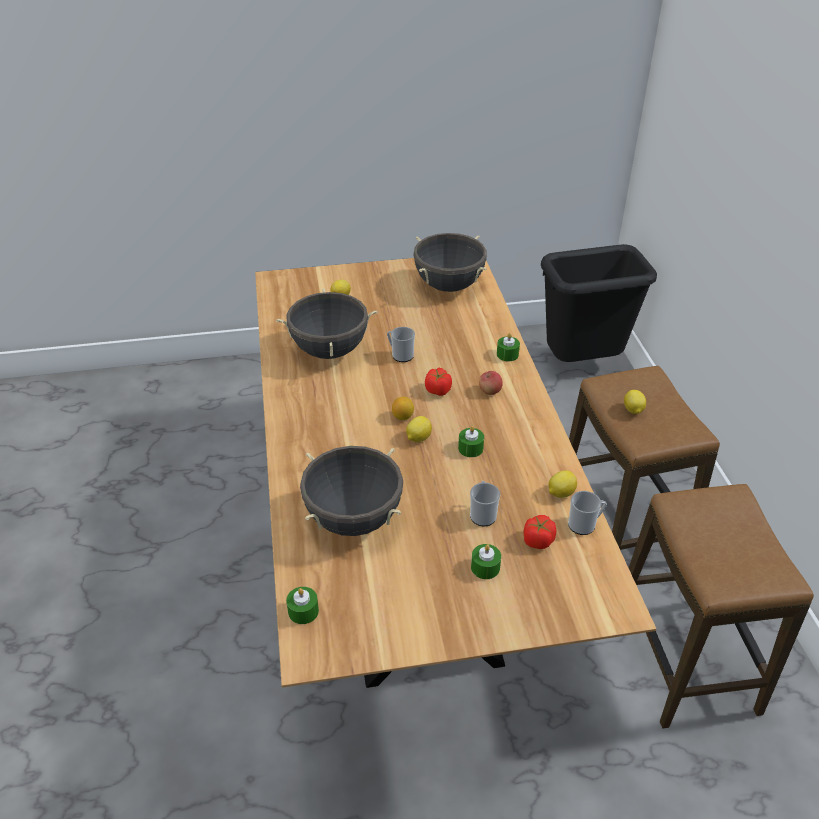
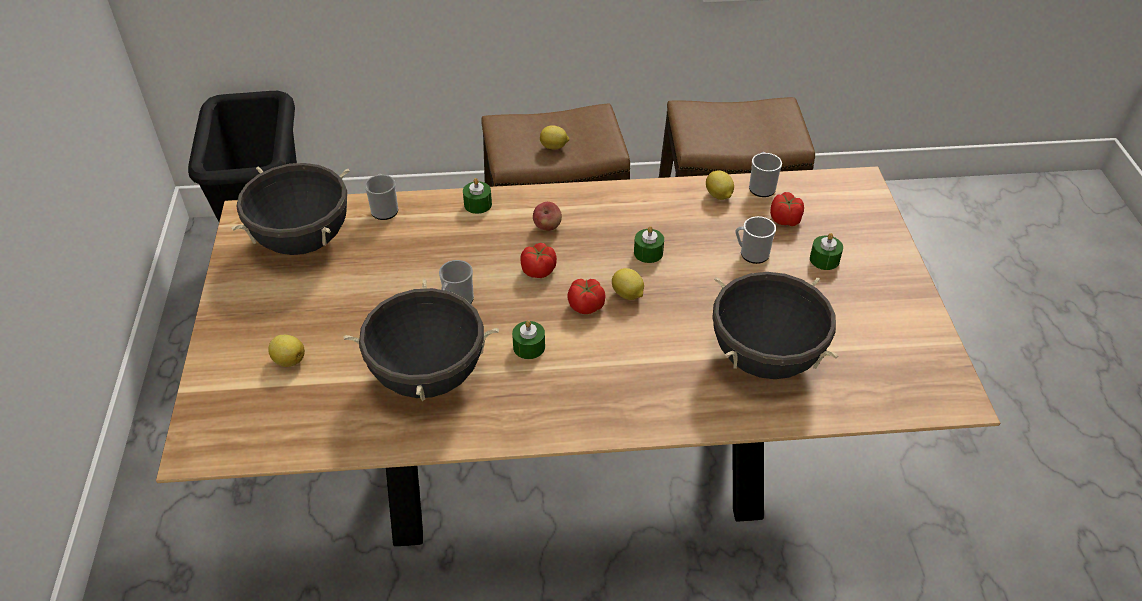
camera: 85 degrees left, 5 degrees up
green candle [286,587,319,624] -> green candle moved to [512,320,545,359]
lemon [392,397,414,420] -> tomato [567,279,605,314]
none -> mug [365,174,398,220]

